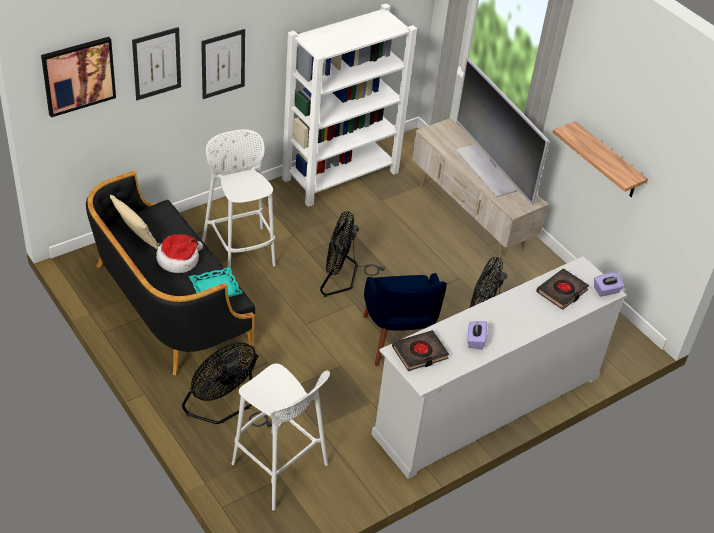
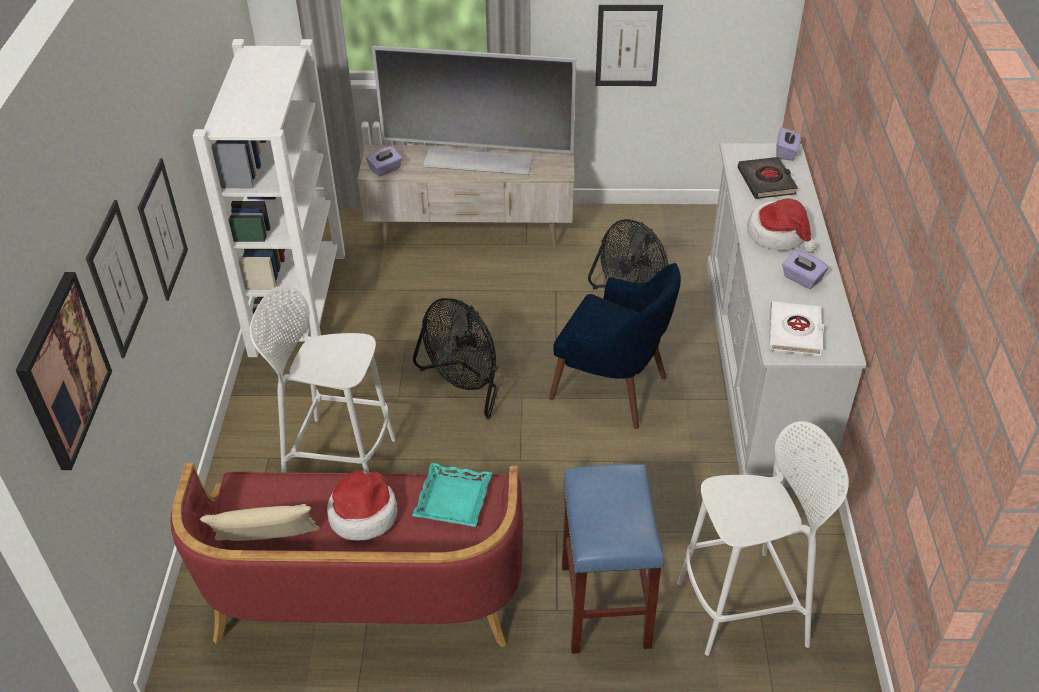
camera: 50 degrees left, 0 degrees up
black sofa [86,170,255,375] -> red sofa [170,462,523,648]
black fan [182,342,272,427] -> blue stool [562,464,664,654]
black book [392,330,449,371] -> white book [769,301,824,356]
shelf [552,121,648,197] -> picture [595,5,663,86]
none -> purple tissue box [366,146,402,177]
none -> hat [747,198,817,253]

